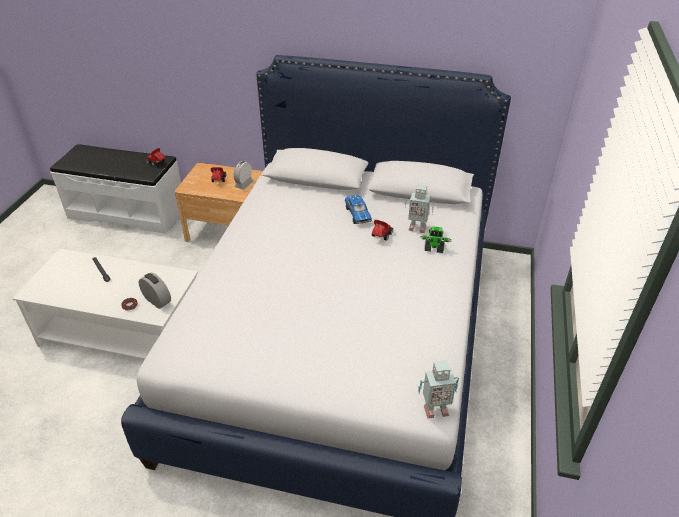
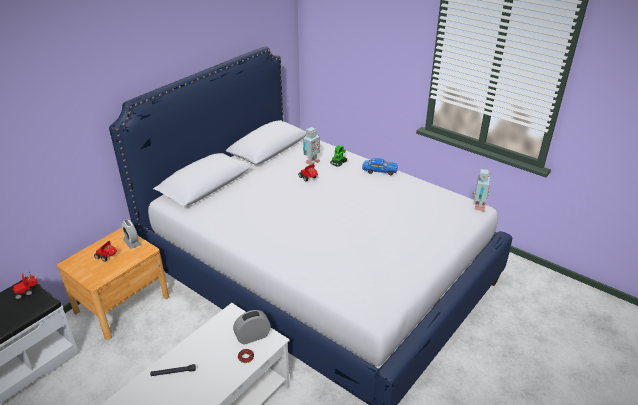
camera: 65 degrees left, 5 degrees down
toy car [345,195,372,224] -> toy car moved to [362,158,398,175]

